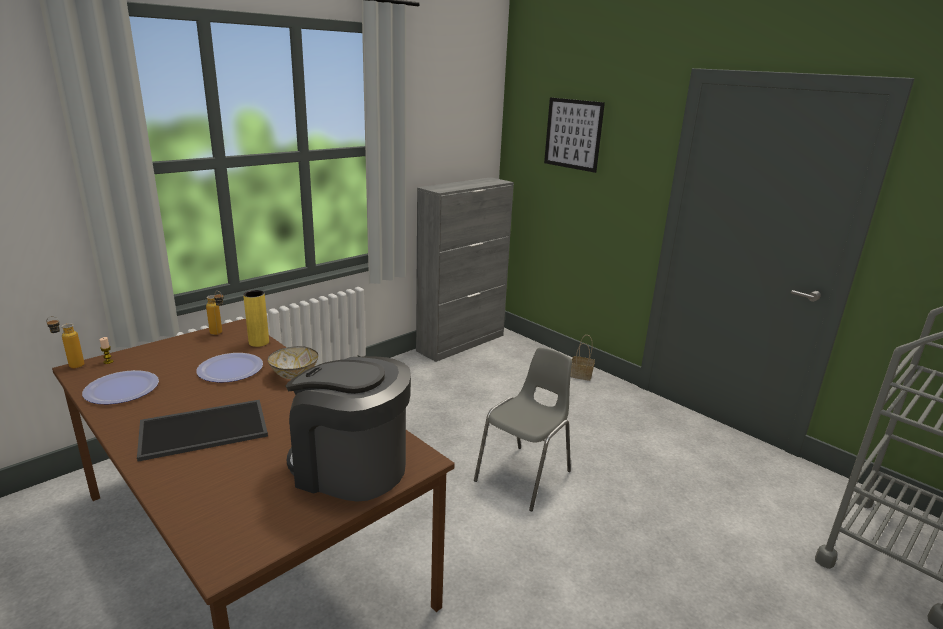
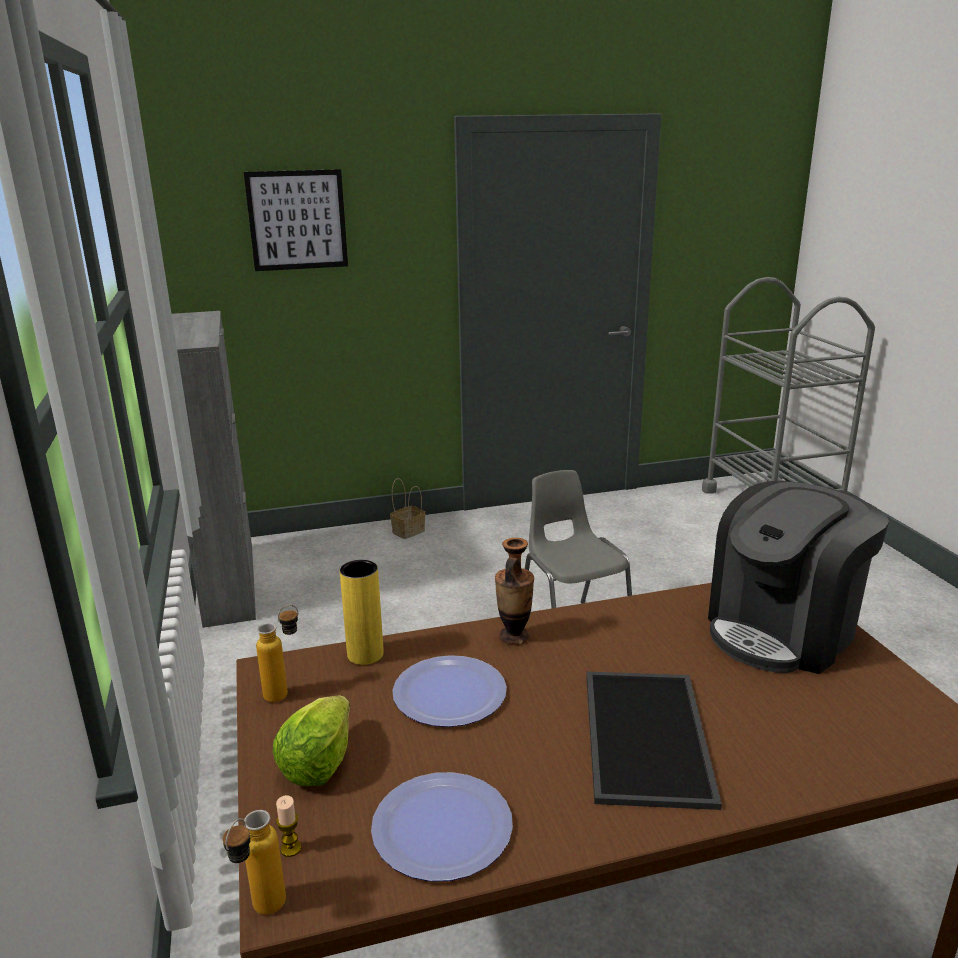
camera: 60 degrees left, 0 degrees up
bowl [268,346,318,379] -> vase [495,538,534,645]
none -> lettuce [273,696,350,786]

